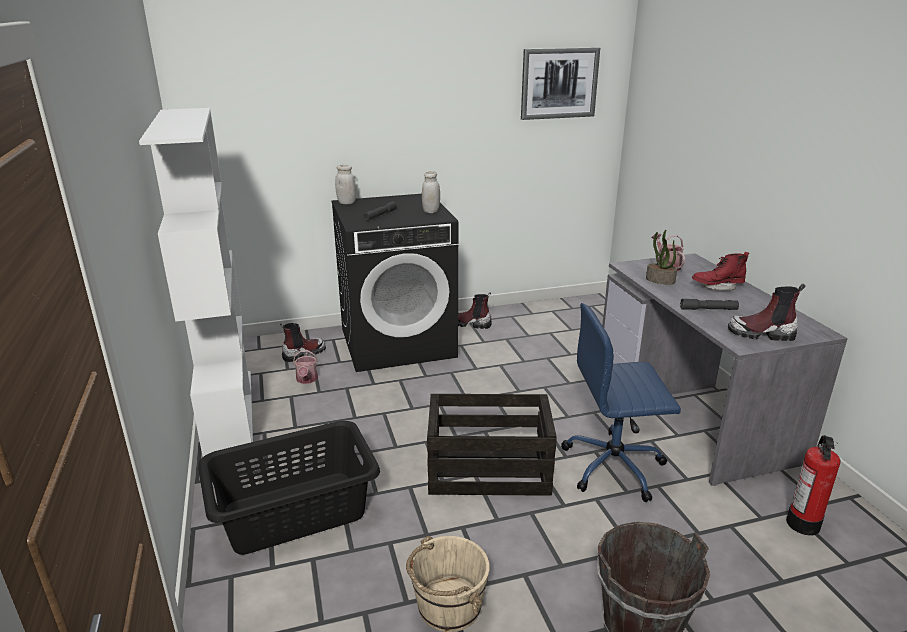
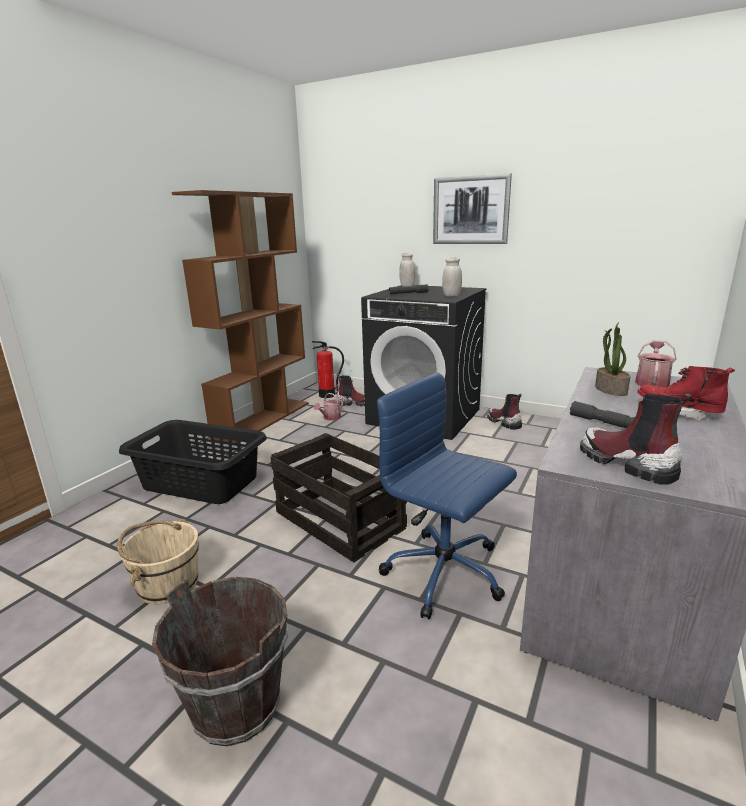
camera: 45 degrees right, 5 degrees down
white bookcase [139,108,253,457] -> brown bookcase [172,190,309,443]
picture [521,47,600,120] -> picture moved to [433,174,512,244]
fire extinguisher [786,435,841,535] -> fire extinguisher moved to [311,341,344,398]

